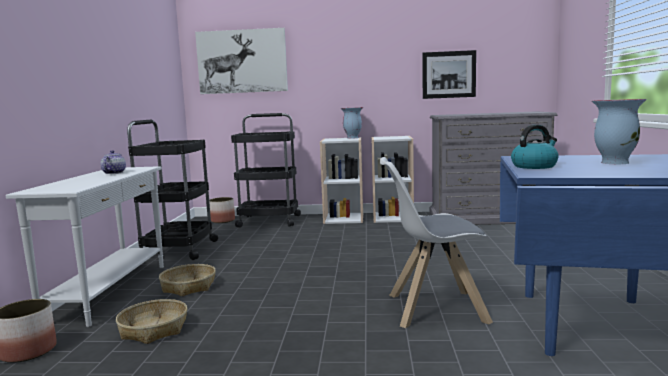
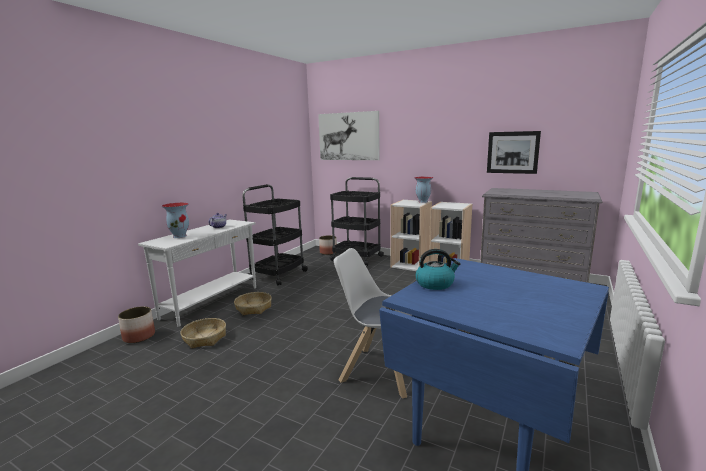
camera: 25 degrees right, 5 degrees up
vase [592,99,647,164] -> vase moved to [162,203,189,238]

